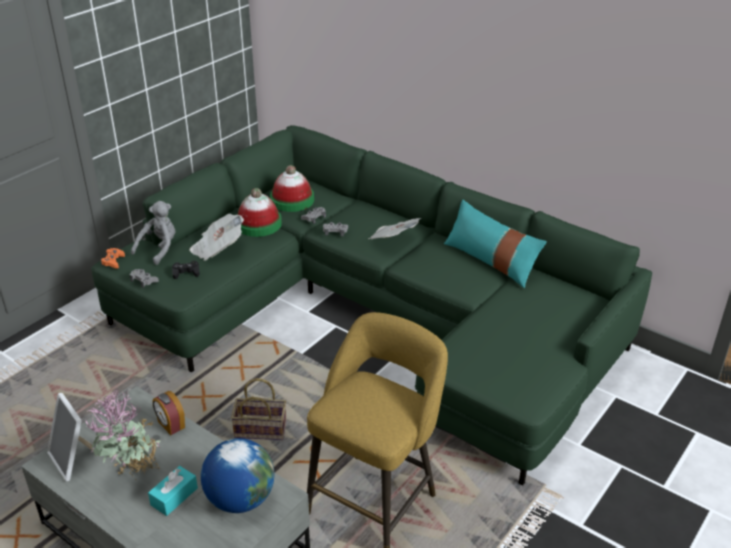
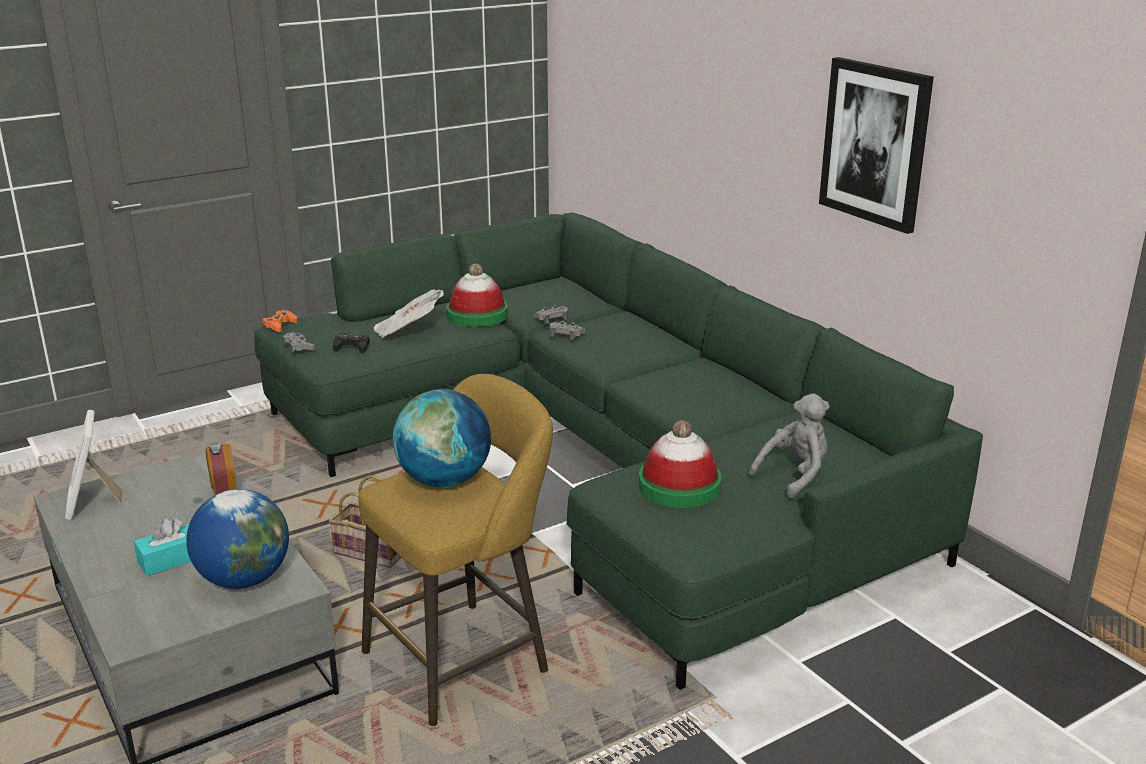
camera: 20 degrees right, 10 degrees down
potted plant [85,390,161,481] -> none
grey plush toy [131,201,176,265] -> grey plush toy moved to [749,393,830,499]
hat [270,165,314,212] -> hat moved to [639,420,722,508]
newspaper [368,218,421,239] -> none
turquoise pillow [444,200,547,288] -> none
none -> globe [393,389,491,487]
none -> picture [819,57,934,234]

